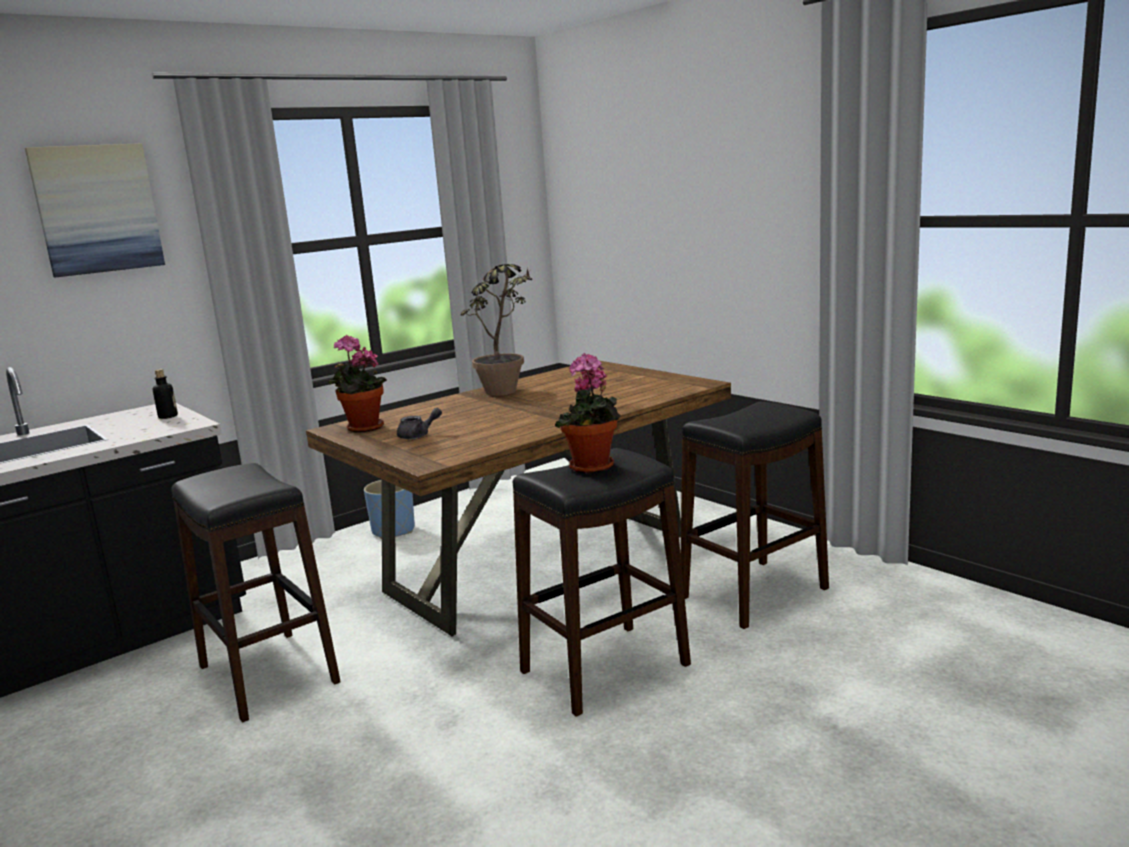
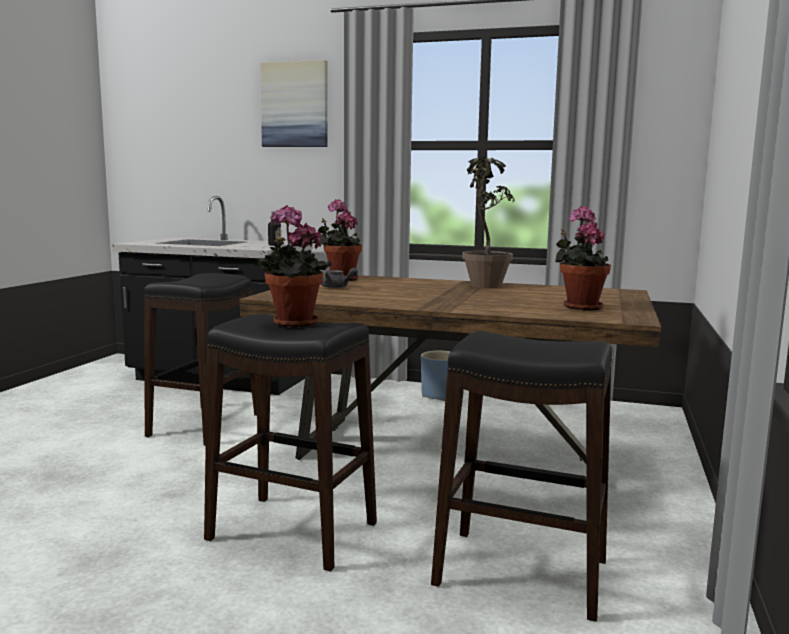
camera: 55 degrees right, 5 degrees down
none -> potted plant [555,206,611,311]

